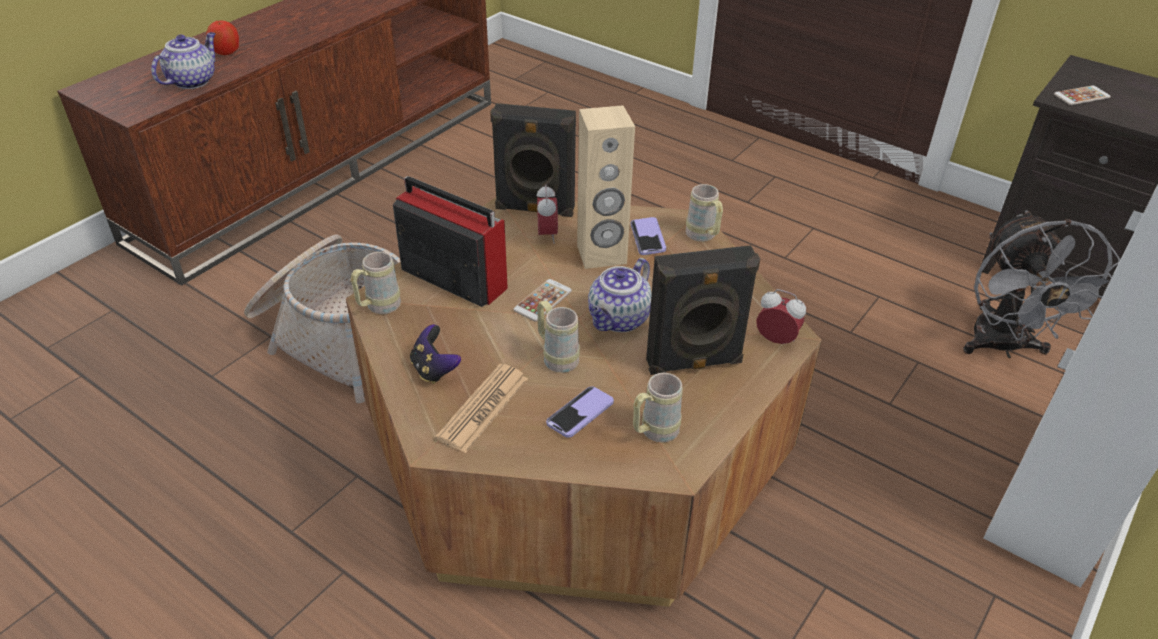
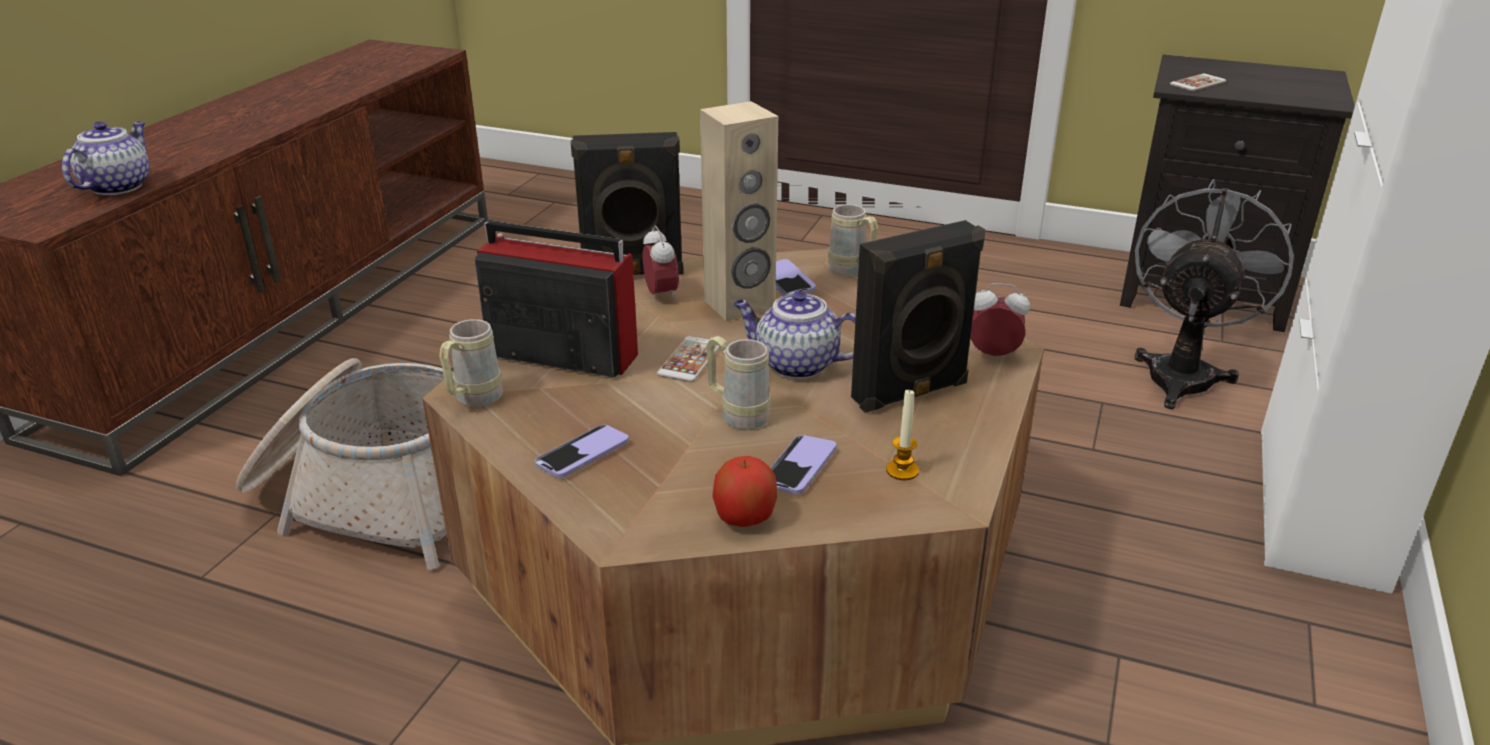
camera: 15 degrees left, 10 degrees down
apple [206,20,239,55] -> apple moved to [712,456,777,527]
game controller [410,324,461,384] -> phone [535,425,629,478]
newspaper [435,364,528,453] -> none
teapot [588,258,652,332] -> teapot turned 90 degrees clockwise [733,291,856,379]
beige mug [633,373,683,443] -> candle [886,389,919,480]
grey fan [963,210,1121,358] -> grey fan turned 135 degrees counterclockwise [1134,179,1294,409]

